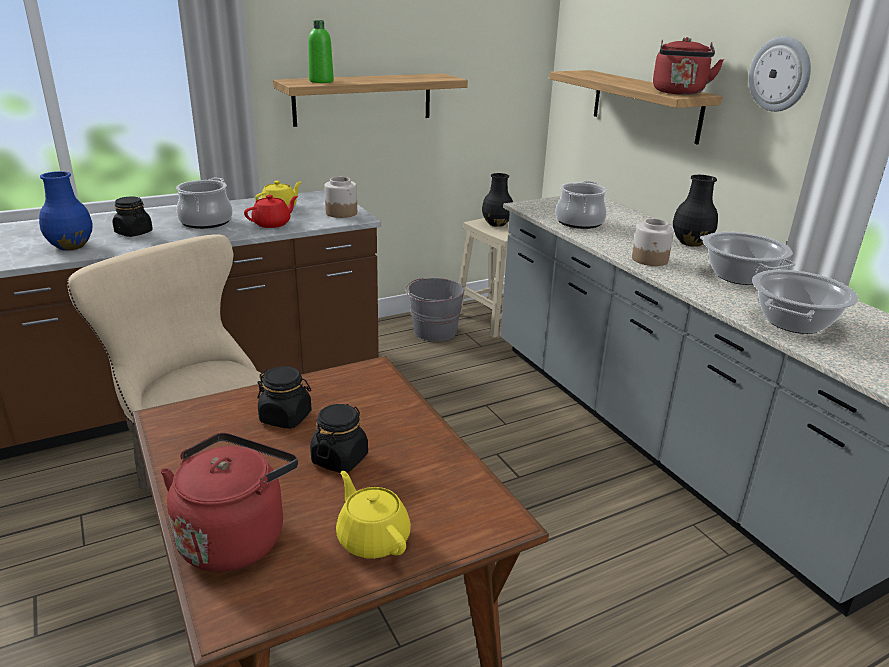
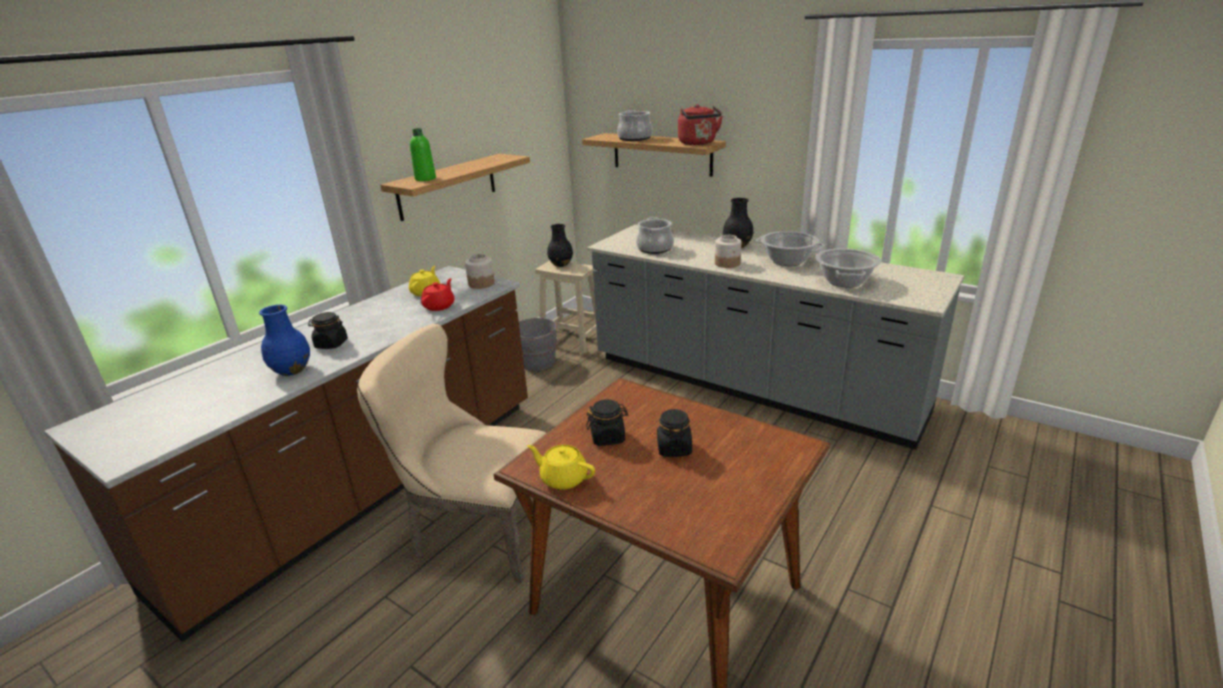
camera: 25 degrees left, 0 degrees up
red kettle [161,433,298,572] -> none
cooking pot [176,178,233,229] -> cooking pot moved to [617,110,653,141]
yellow teapot [336,471,411,559] -> yellow teapot moved to [527,445,595,490]
wall clock [749,36,811,112] -> none

